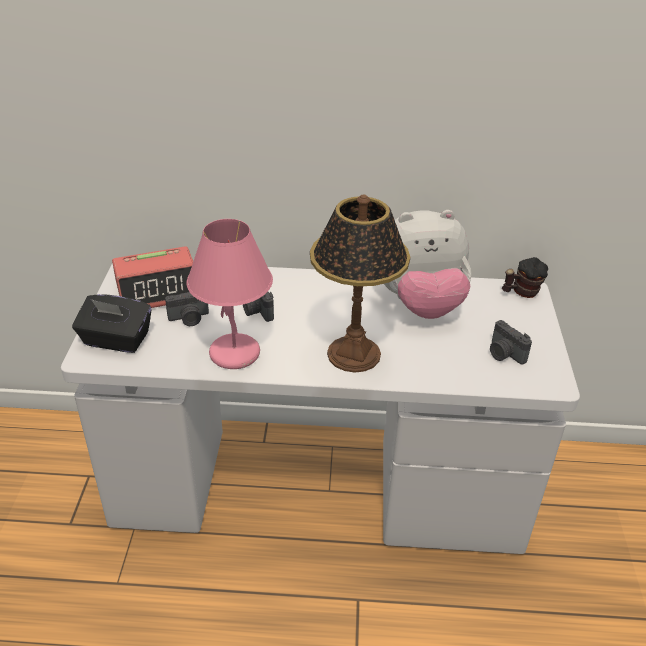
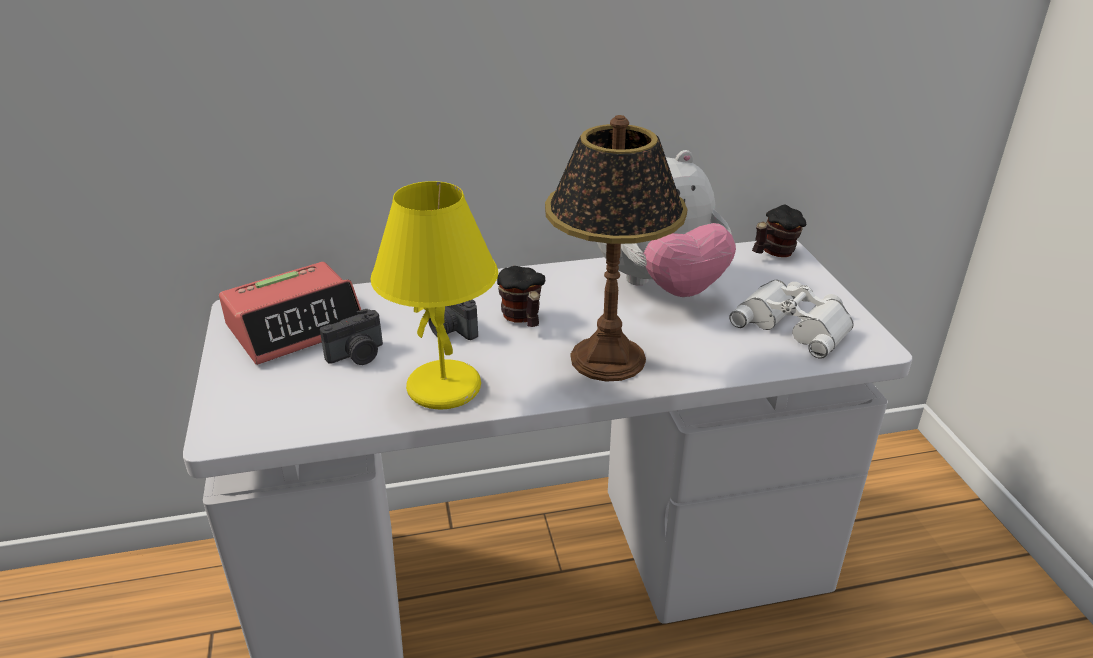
camera: 15 degrees left, 5 degrees down
black tissue box [72,294,152,353] -> none
pink table lamp [187,219,273,369] -> yellow table lamp [370,181,498,409]
camera [490,320,532,365] -> white binoculars [729,280,854,359]
none -> mug [497,266,545,327]

